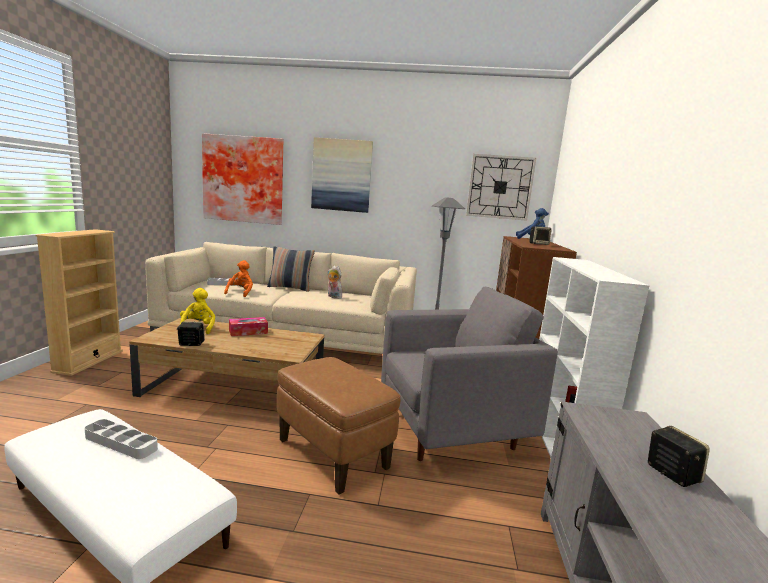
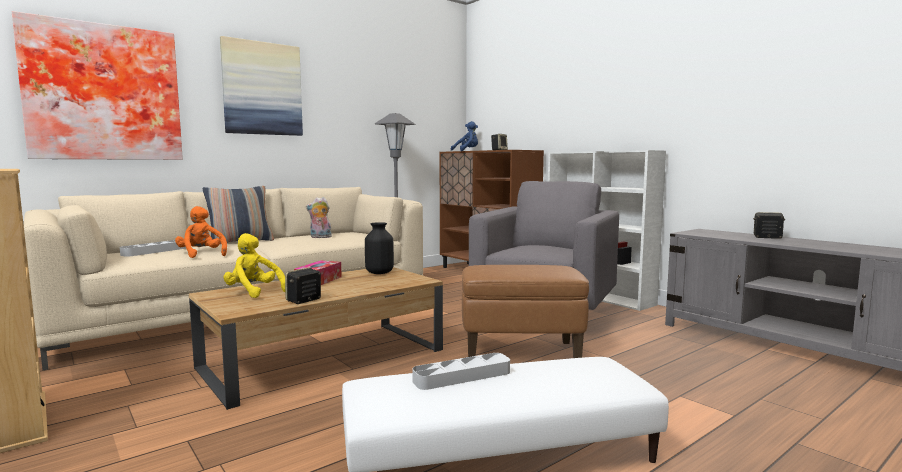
camera: 45 degrees left, 5 degrees down
wall clock [466,154,536,221] -> none
none -> black vase [365,222,394,274]

